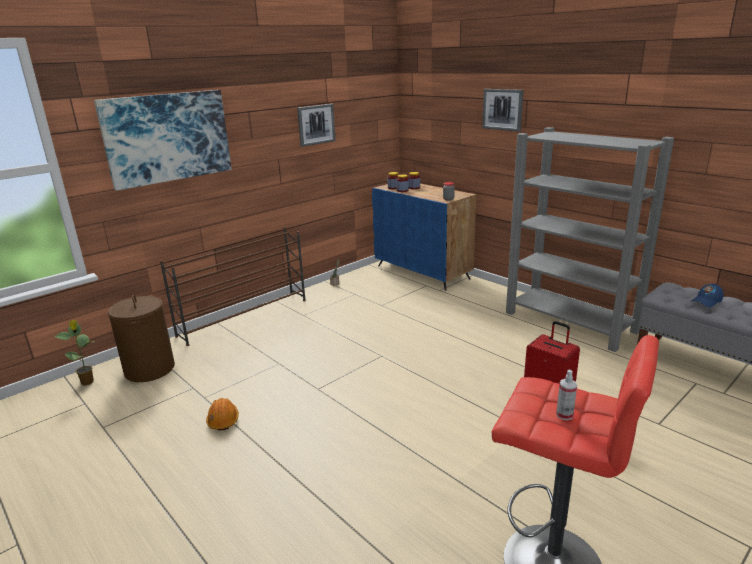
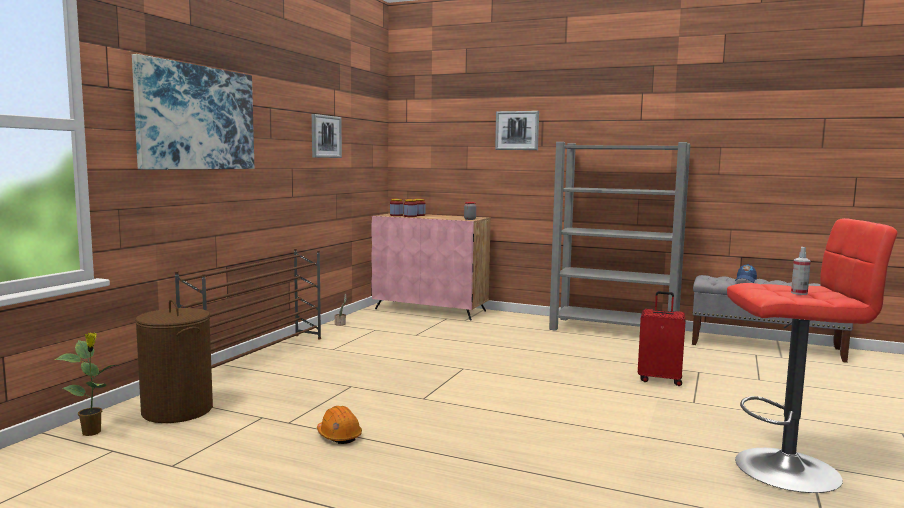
camera: 25 degrees left, 15 degrees down
blue cabinet [372,184,476,291] -> pink cabinet [371,213,491,320]

